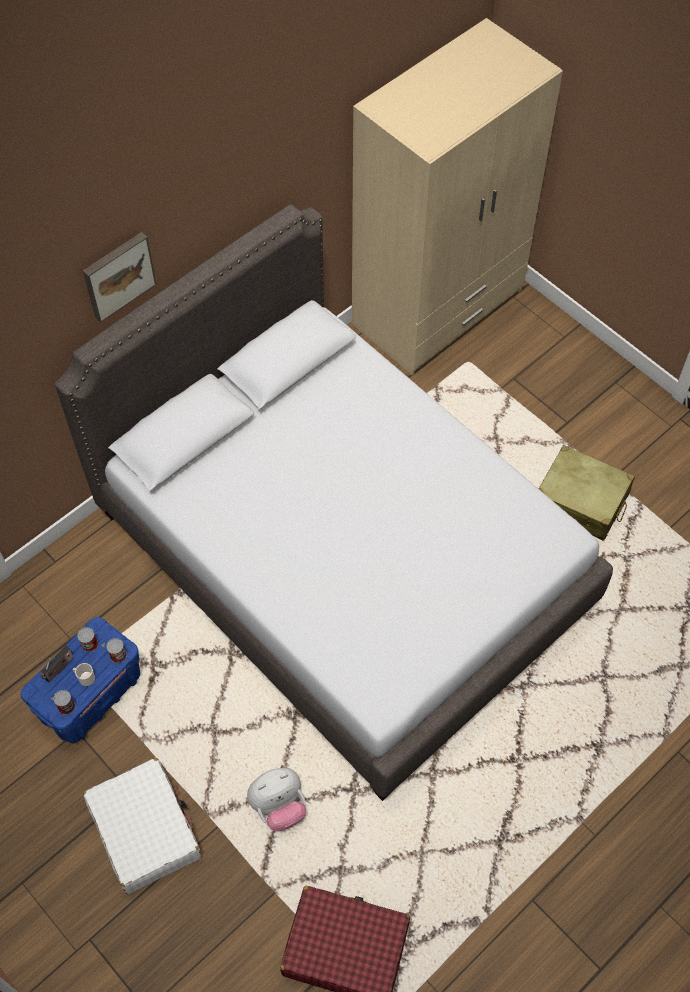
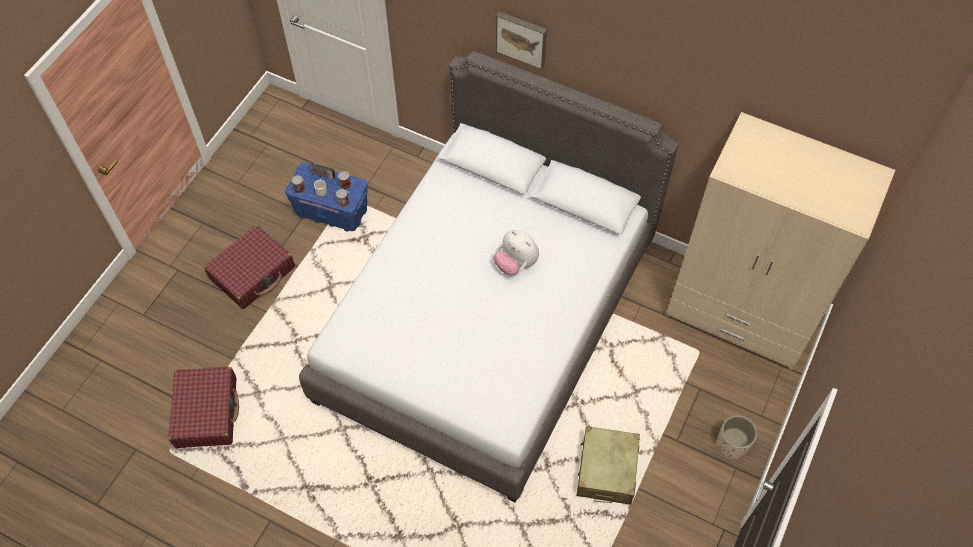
camera: 70 degrees right, 0 degrees up
white suitcase [83,758,201,894] -> red suitcase [204,225,295,309]
plush toy [247,768,306,832] -> plush toy moved to [494,230,539,275]
none -> beige planter [717,415,757,459]

